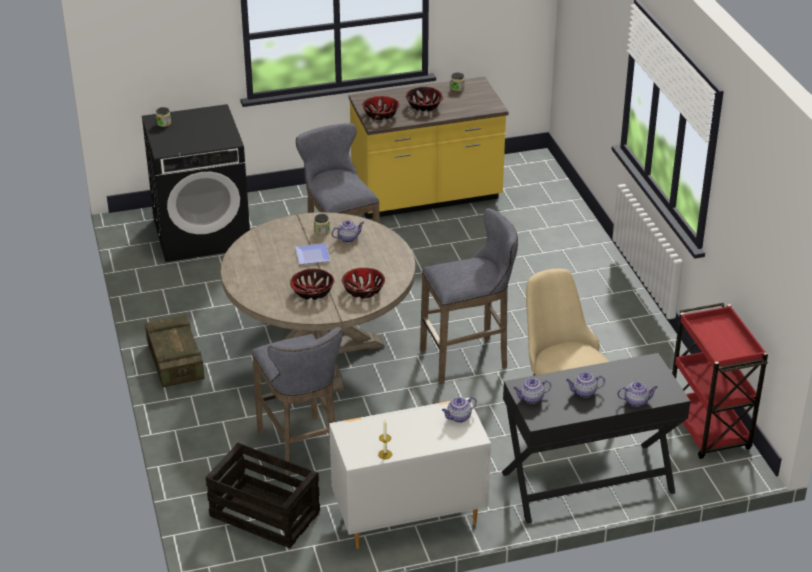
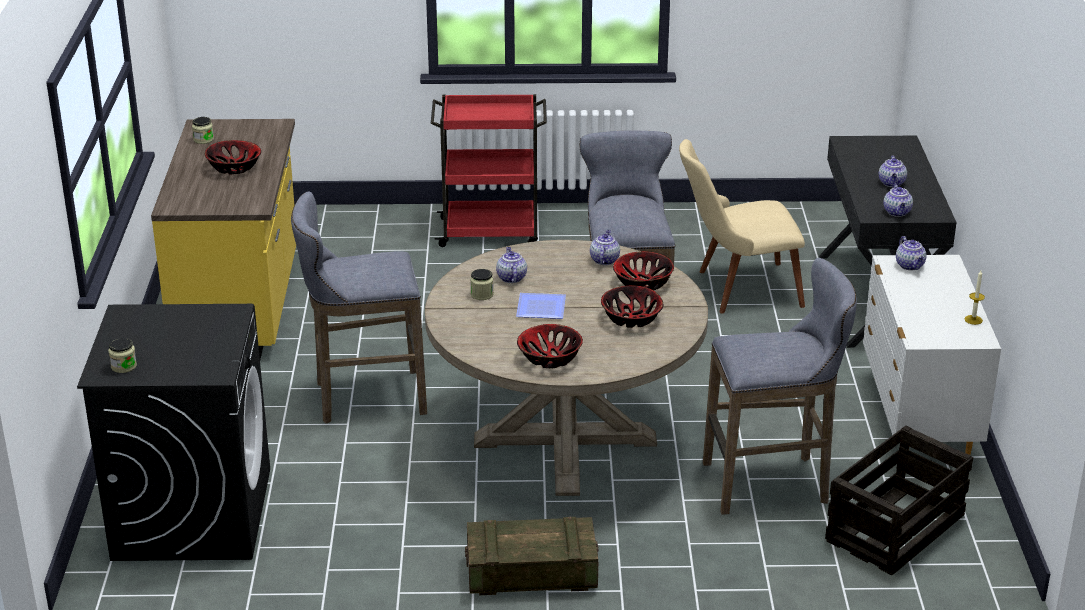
camera: 75 degrees left, 5 degrees down
bowl [362,96,399,120] -> bowl moved to [517,324,583,369]
teapot [617,382,658,407] -> teapot moved to [590,230,620,265]
red cart [672,303,768,459] -> red cart moved to [431,94,547,247]

